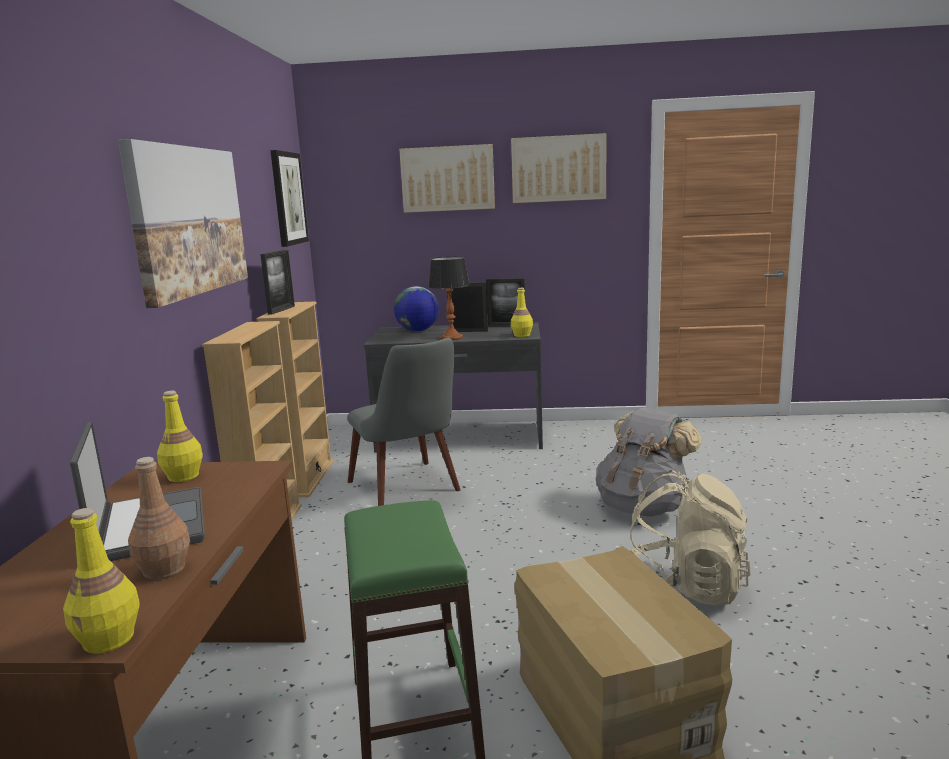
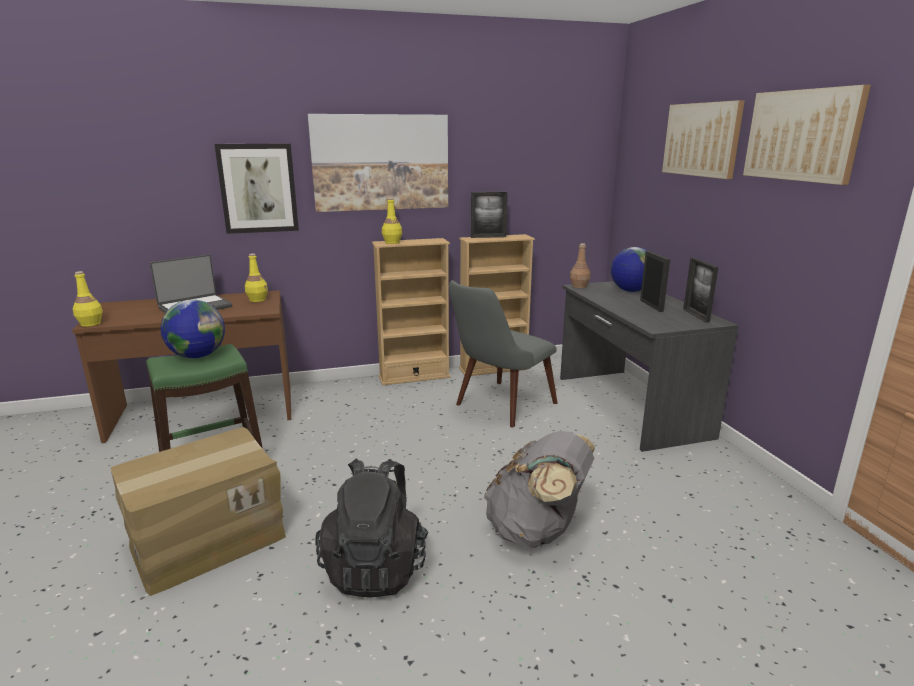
camera: 70 degrees right, 5 degrees up
brown bottle [128,457,190,580] -> brown bottle moved to [570,243,591,288]
picture [270,150,309,247] -> picture moved to [214,144,299,234]
table lamp [429,257,470,340] -> none
yellow bottle [511,288,533,337] -> yellow bottle moved to [382,198,402,244]
beige backpack [629,470,751,605] -> black backpack [315,459,429,598]
none -> globe [160,300,225,358]

